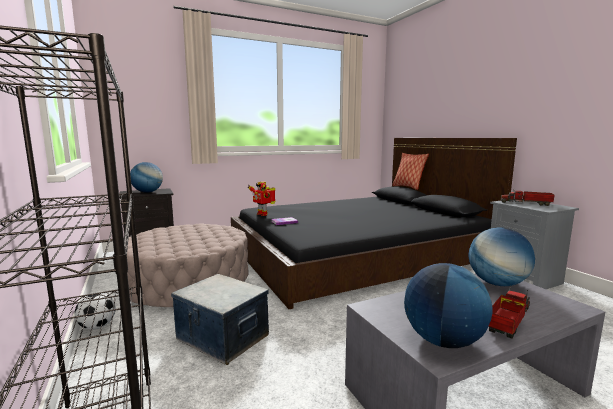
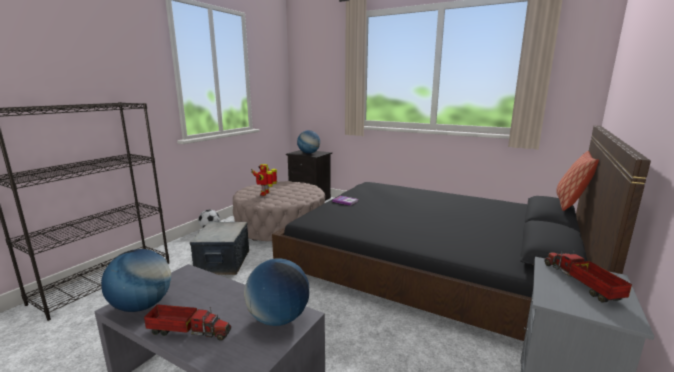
camera: 55 degrees right, 5 degrees up
toy robot [248,182,276,216] -> toy robot moved to [251,164,277,196]

